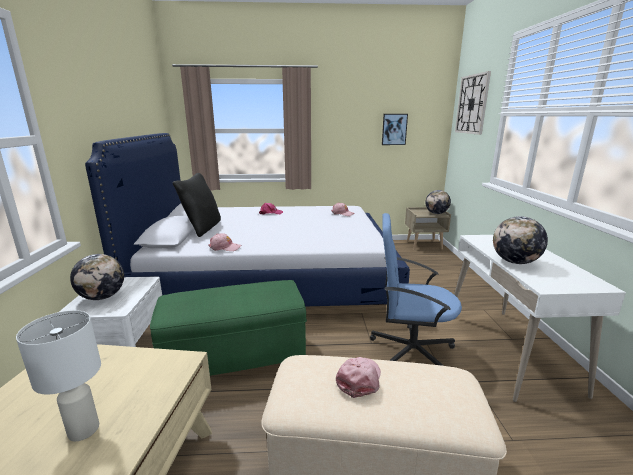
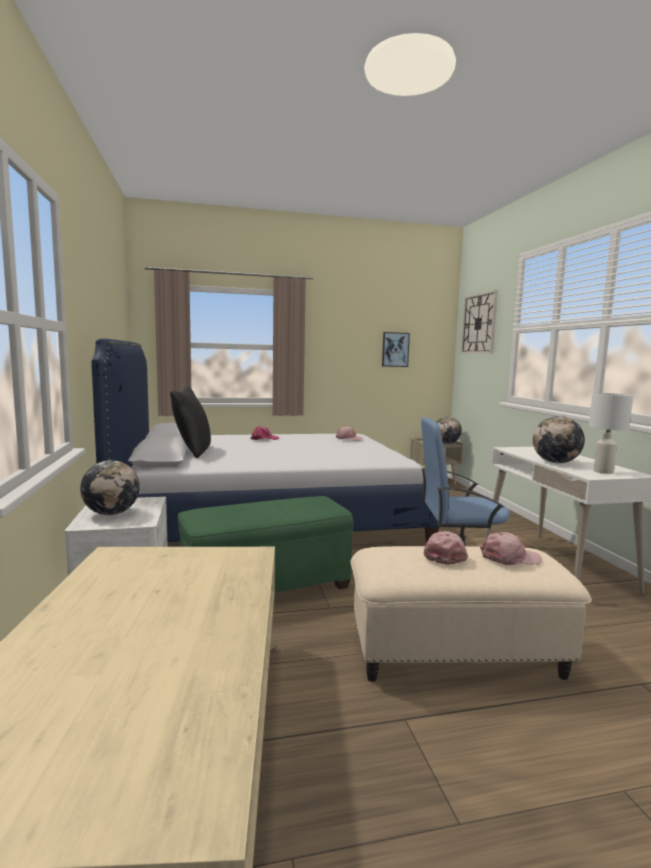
camera: 10 degrees left, 10 degrees down
white table lamp [16,310,101,441] -> white table lamp moved to [589,393,633,474]
pink cap [208,233,241,251] -> pink cap moved to [480,532,542,565]

